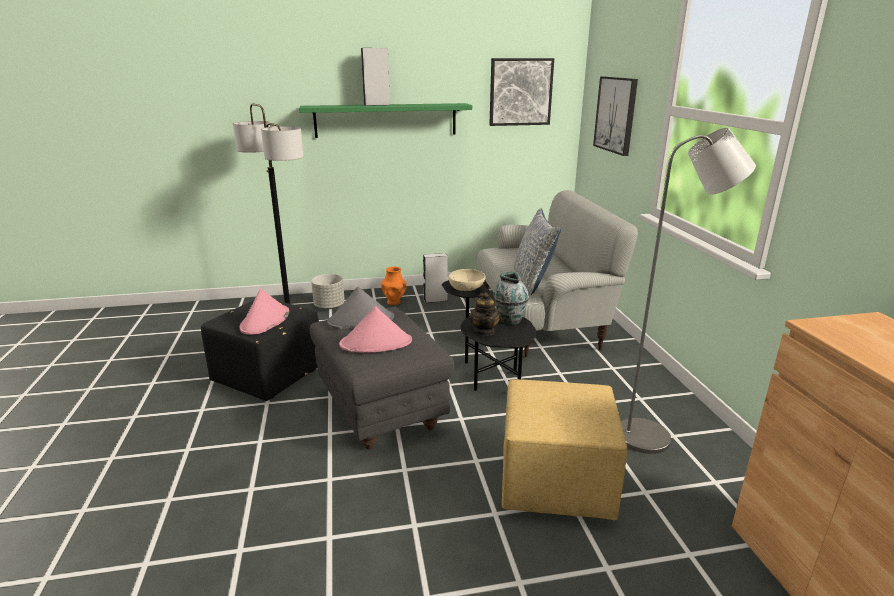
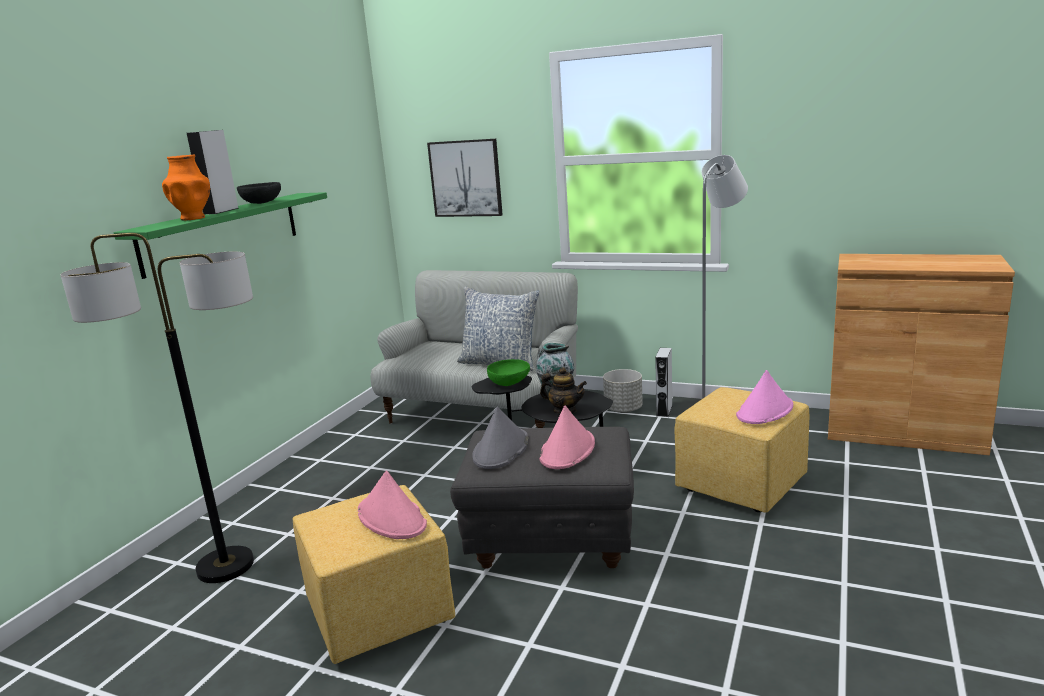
camera: 55 degrees left, 5 degrees down
black ottoman [201,300,319,401] -> yellow ottoman [292,485,455,664]
grey planter [311,274,345,309] -> grey planter moved to [603,369,643,413]
orange vase [381,267,406,305] -> orange vase moved to [162,155,210,221]
grey speaker [423,253,448,303] -> grey speaker moved to [655,348,673,417]
beige bowl [449,269,485,291] -> green bowl [487,359,530,386]
picture [489,58,554,126] -> none
none -> black bowl [237,182,281,204]
none -> pink hat [736,370,793,424]

